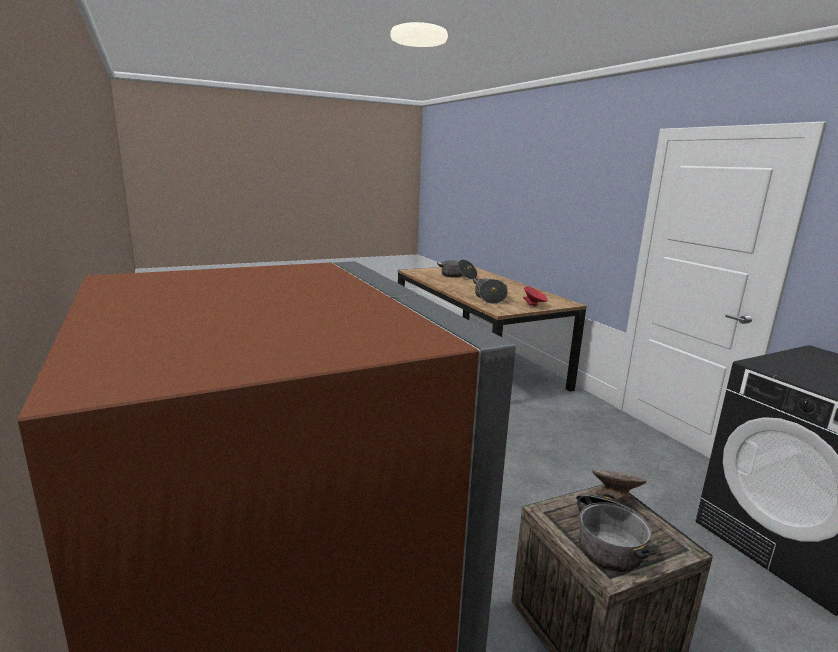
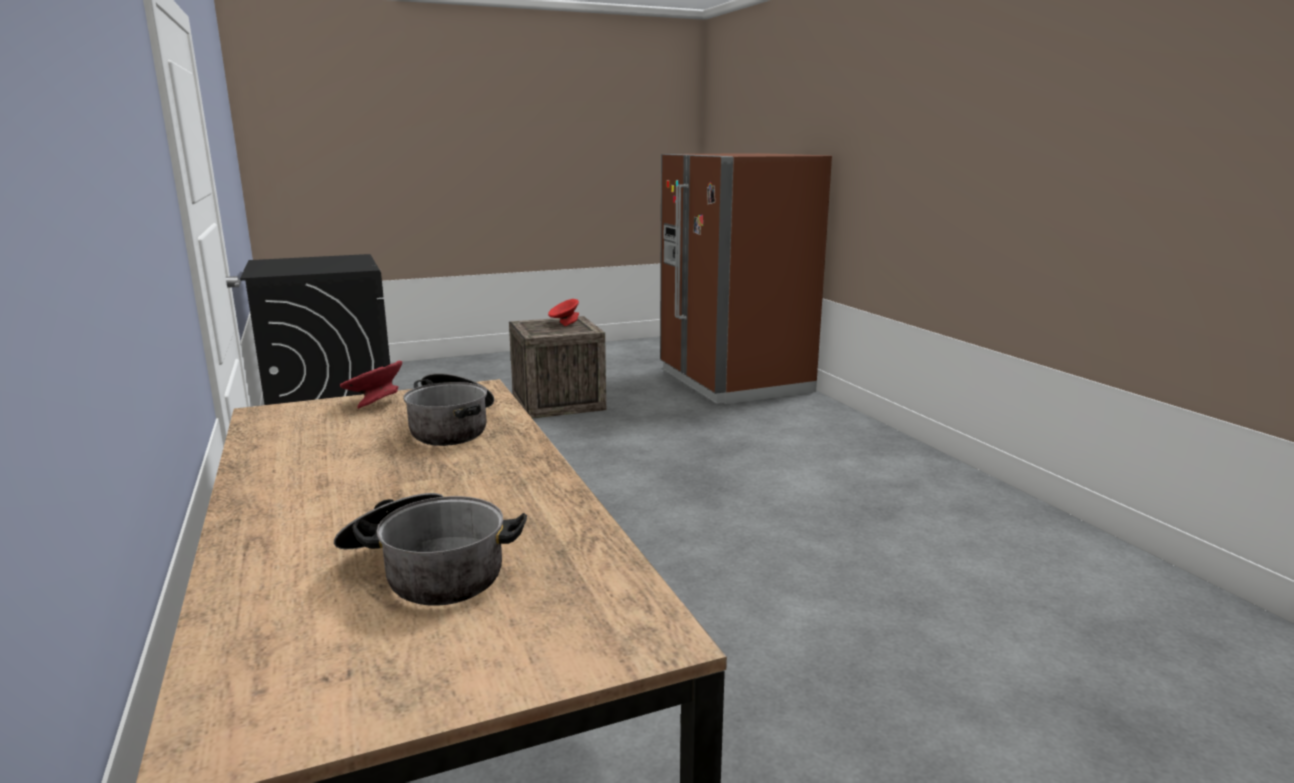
camera: 175 degrees left, 0 degrees up
cooking pot [576,494,658,572] -> red bowl [548,299,579,326]
grey bowl [592,469,646,500] -> none

